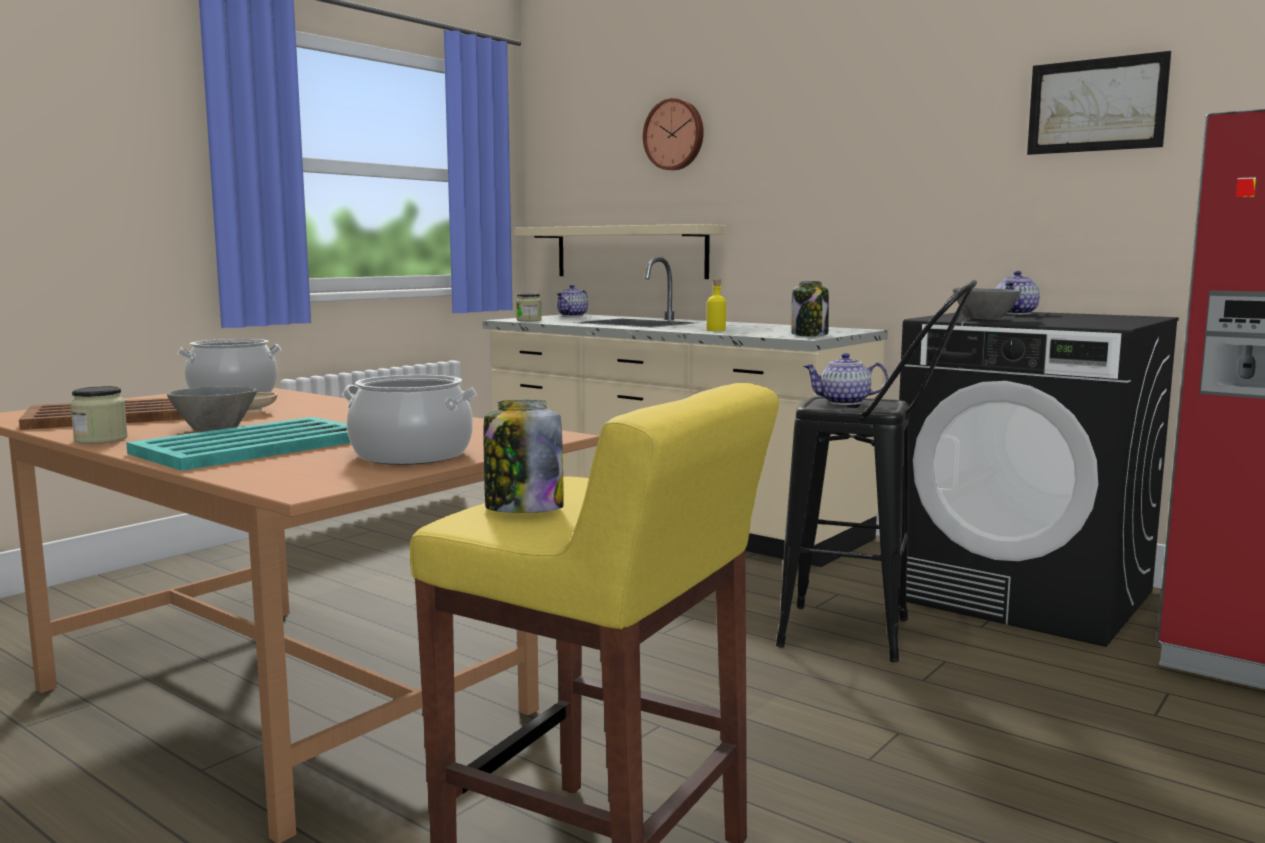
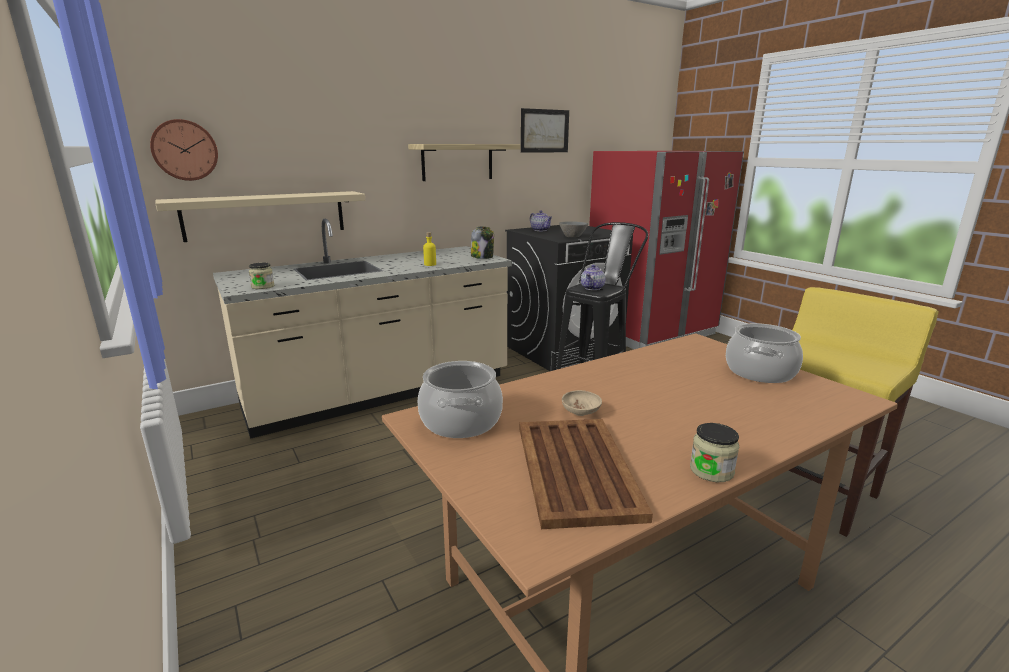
camera: 70 degrees left, 10 degrees up
turquoise tray [126,417,350,471] -> none
grey bowl [167,386,257,432] -> none
jar [483,400,564,513] -> none
teapot [556,285,588,317] -> none
wall clock [643,98,704,170] -> wall clock moved to [150,119,218,181]
none -> shelf [408,144,521,181]

